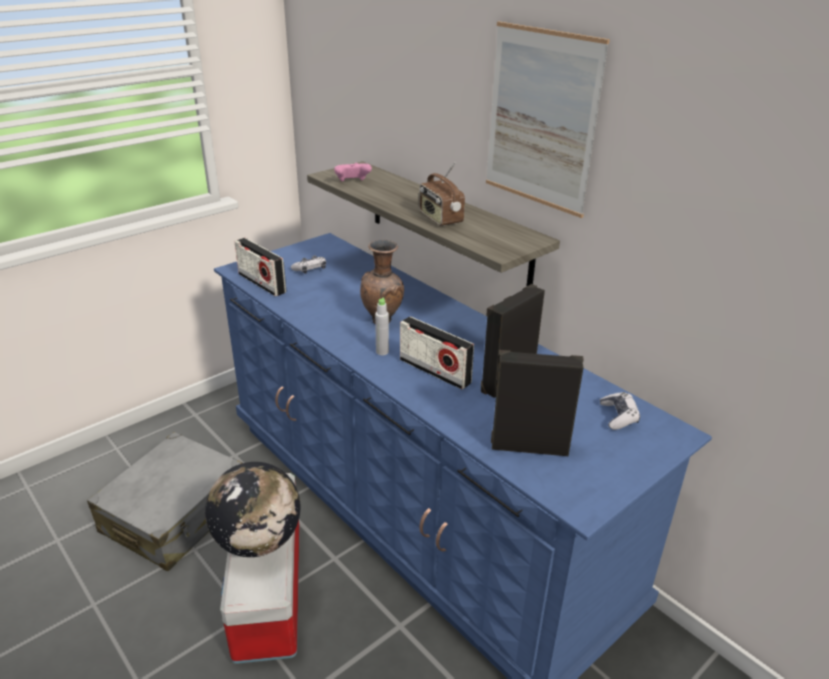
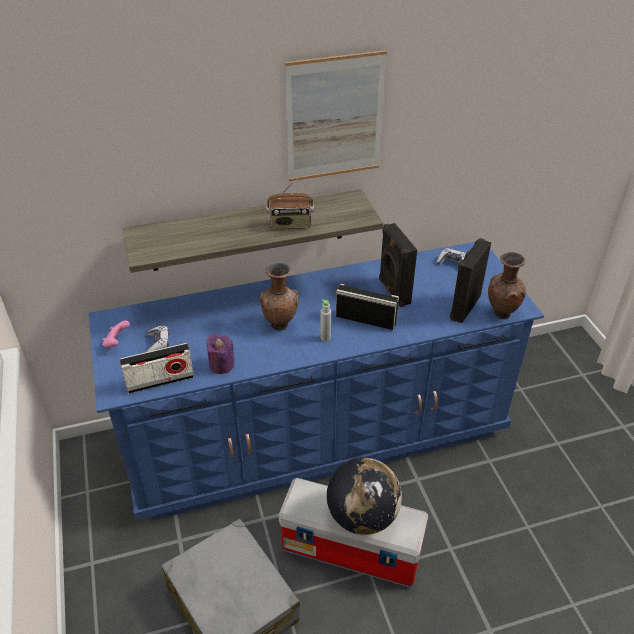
camera: 65 degrees left, 10 degrees up
pink game controller [334,163,372,182] -> pink game controller moved to [102,321,130,349]
radio [400,316,474,390] -> radio turned 135 degrees counterclockwise [336,284,399,330]
none -> purple candle [206,334,235,374]
none -> brown vase [488,252,526,319]

